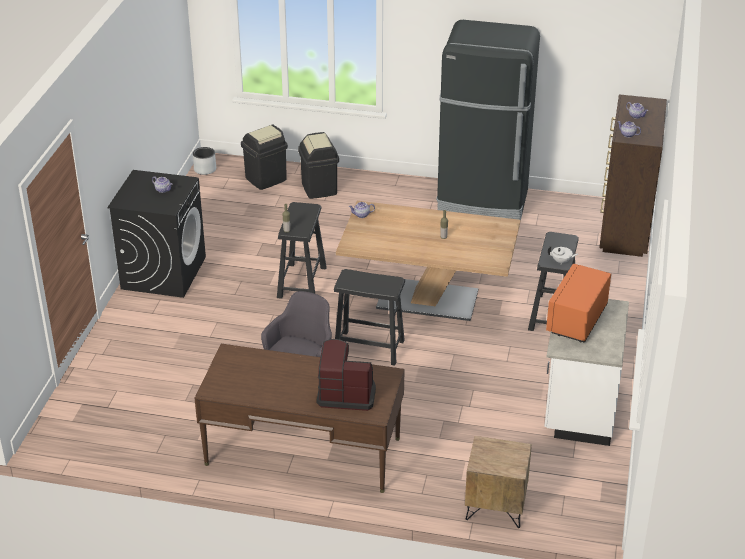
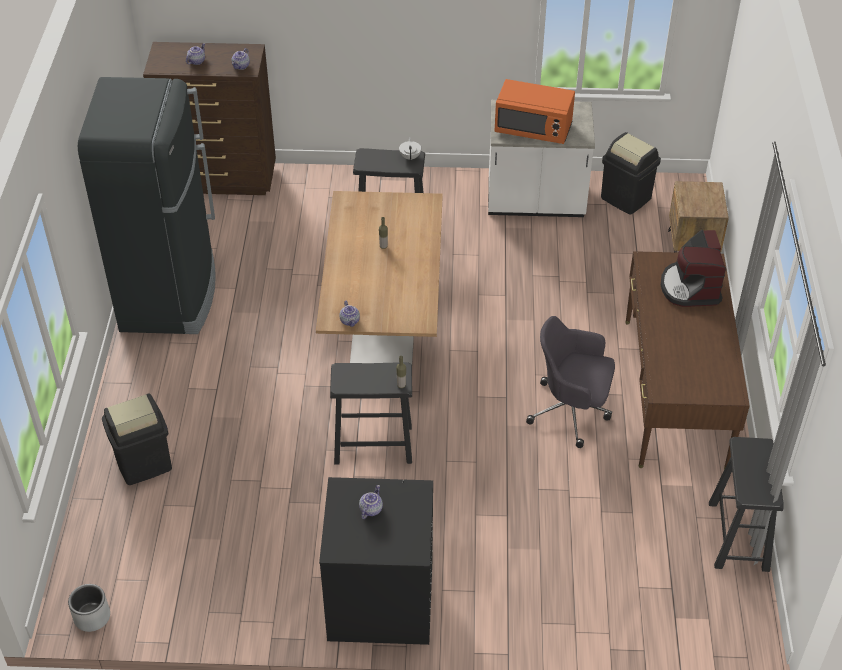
camera: 100 degrees left, 10 degrees up
black trash can [241,125,288,190] -> black trash can moved to [601,132,661,214]
black stool [334,269,405,366] -> black stool moved to [709,437,784,572]

